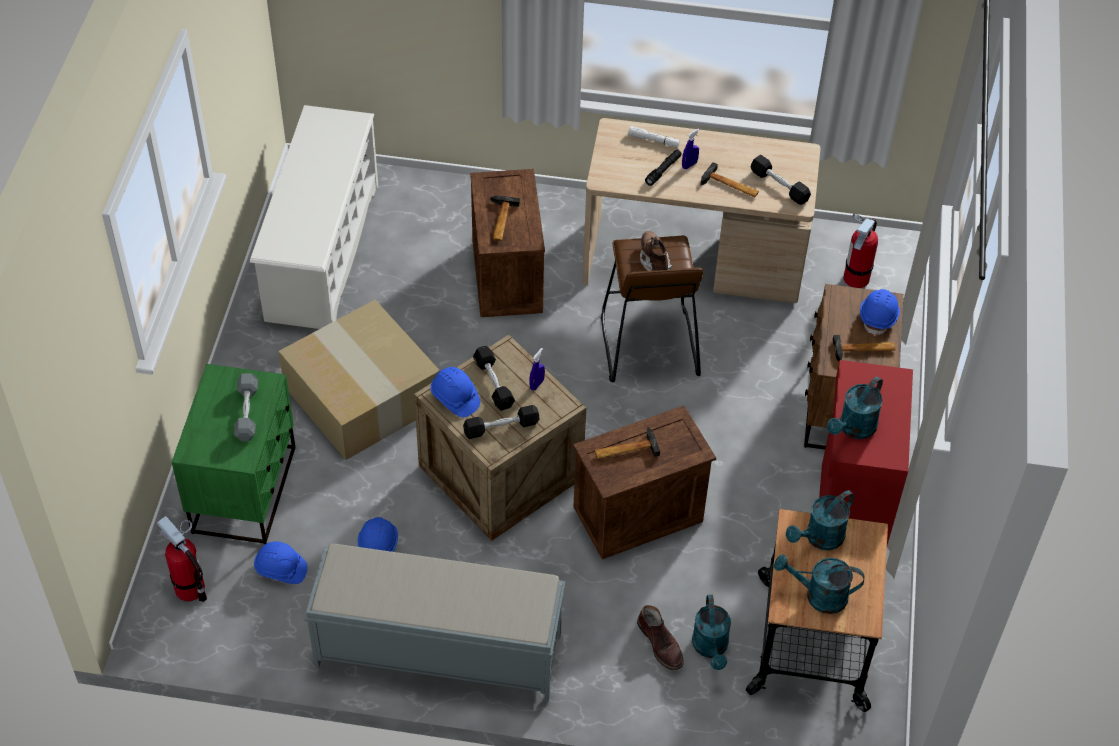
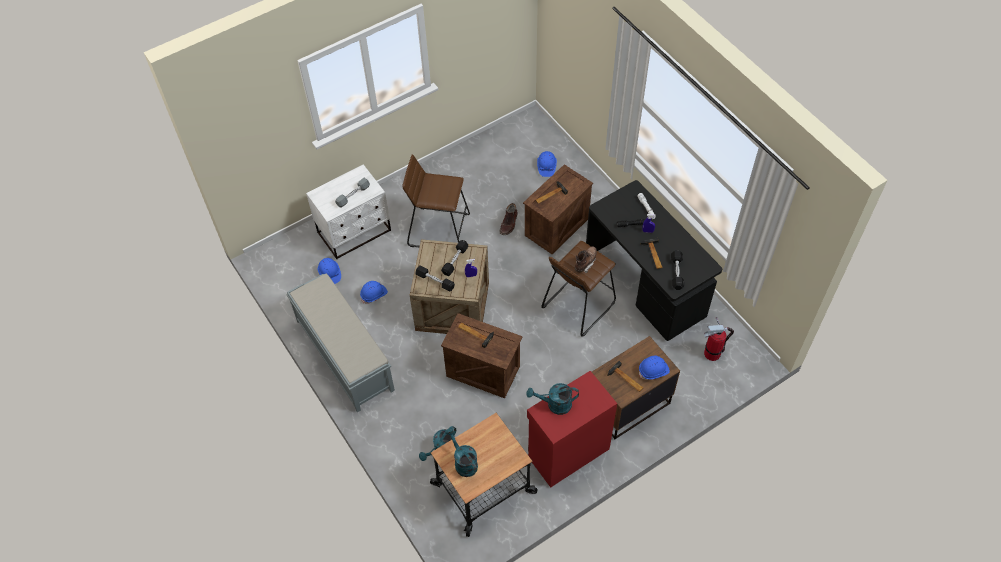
camera: 50 degrees right, 5 degrees up
fire extinguisher [157,516,207,602] -> none
green nightstand [172,364,295,544] -> white nightstand [306,164,391,259]
white shoe rack [250,105,378,329] -> none
cardboard box [278,300,440,460] -> brown stool [402,155,470,247]
blue hard hat [431,367,480,417] -> blue hard hat moved to [537,151,557,177]
beige desk [582,118,820,303] -> black desk [586,180,722,341]
brown boot [637,605,684,670] -> brown boot moved to [500,203,518,235]
turquoise watering can [786,490,854,550] -> none

